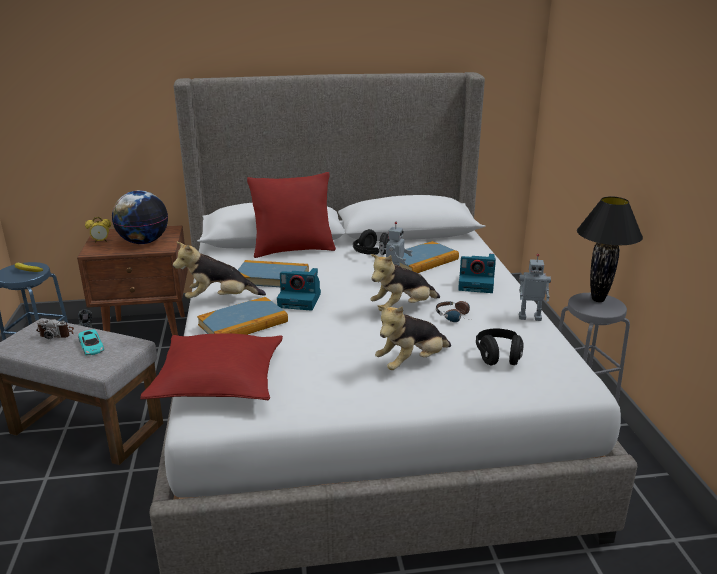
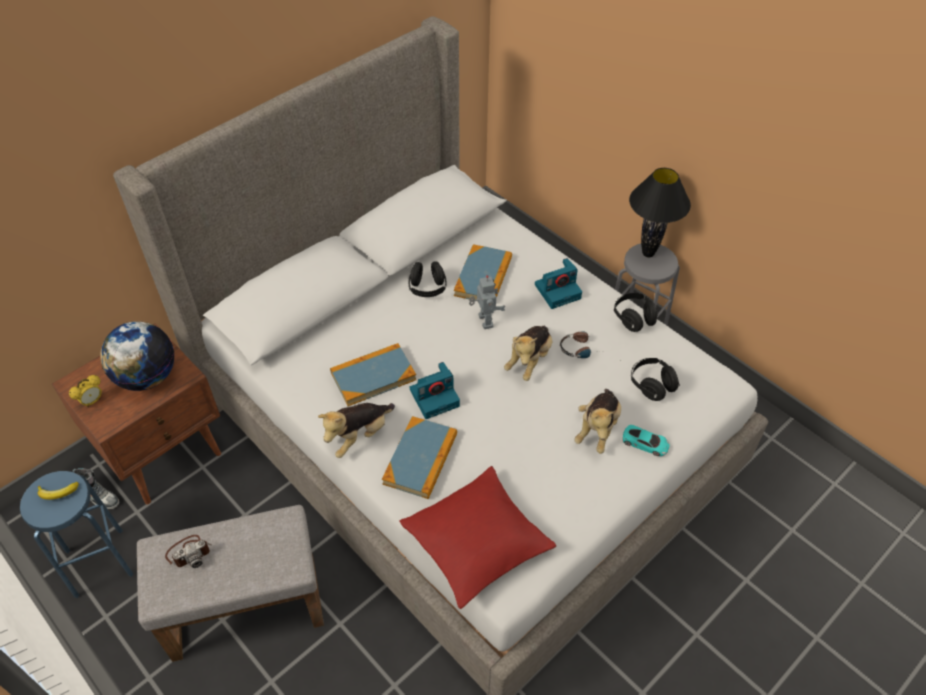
camera: 35 degrees left, 25 degrees up
turquoise toy car [78,330,104,355] -> turquoise toy car moved to [622,425,670,456]
red pillow [247,172,336,258] -> none
toy robot [519,254,551,321] -> black headphones [614,293,658,332]

